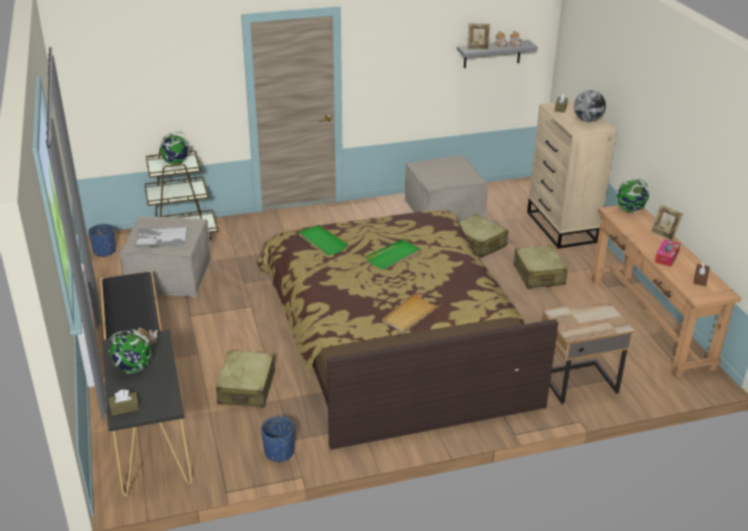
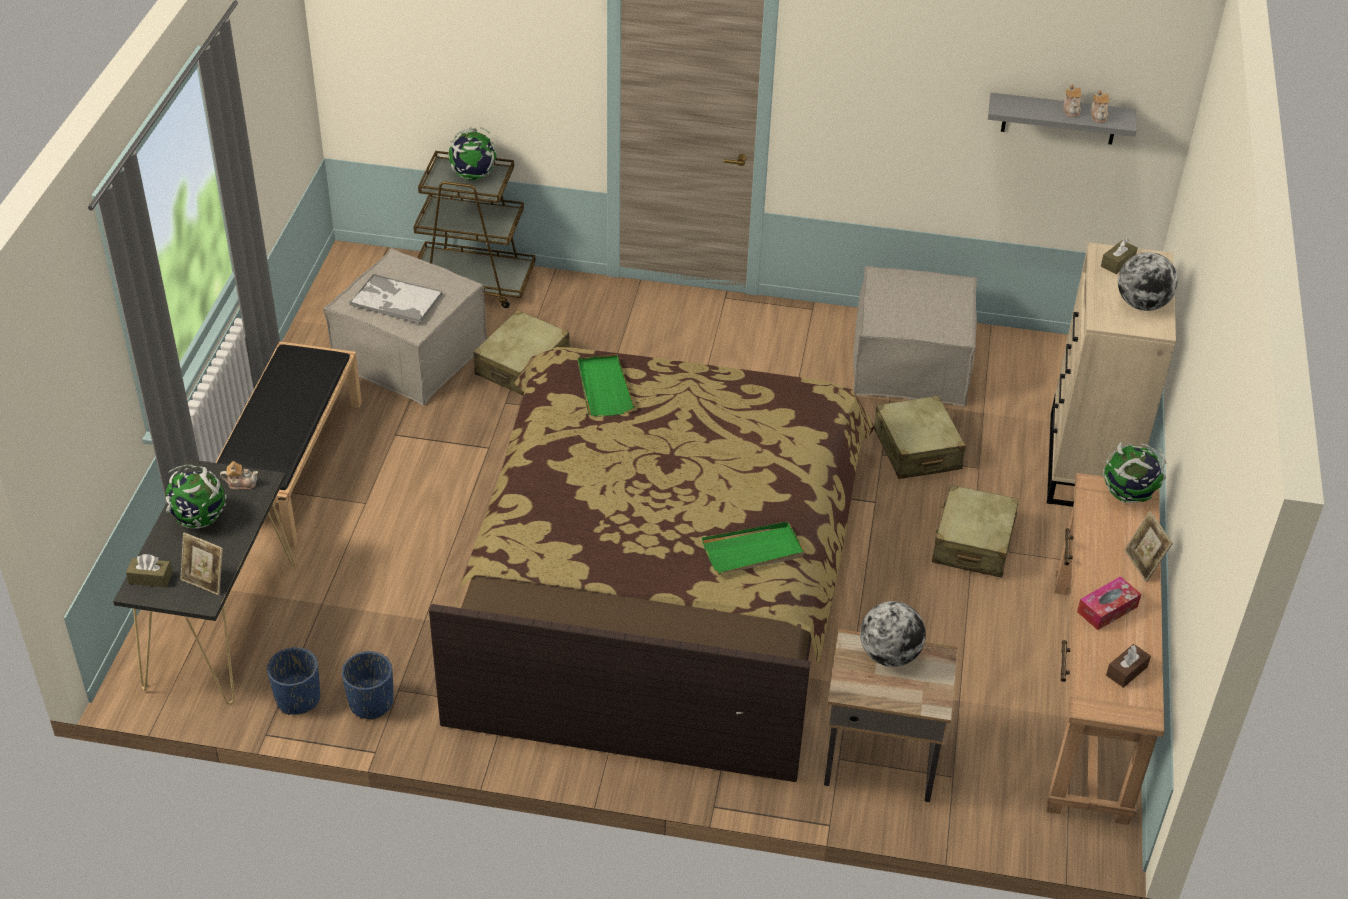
camera: 25 degrees right, 10 degrees up
blue planter [88,224,116,257] -> blue planter moved to [267,647,320,715]
beige suitcase [216,350,275,408] -> beige suitcase moved to [473,310,570,396]
green tray [365,239,421,270] -> green tray moved to [702,522,804,574]
beige tray [382,292,441,333] -> none
picture frame [467,23,490,50] -> picture frame moved to [180,533,223,595]
none -> globe [860,601,926,667]

